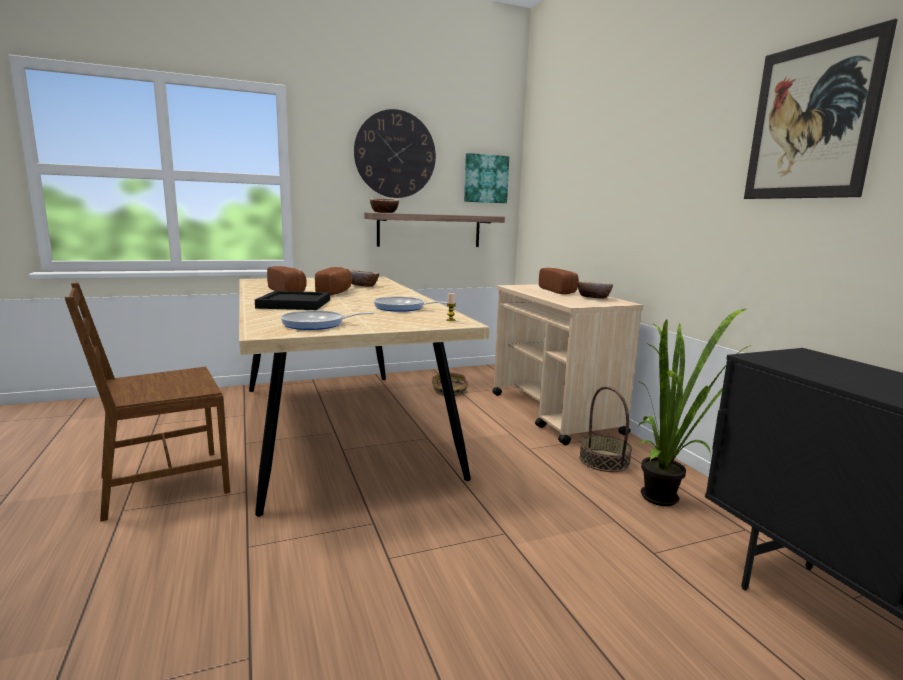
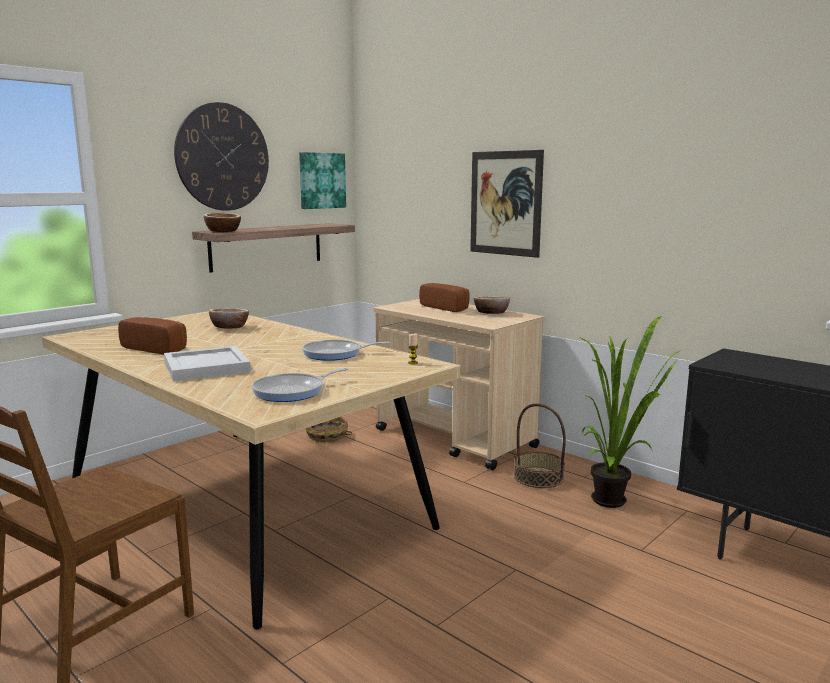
camera: 25 degrees left, 0 degrees up
black tray [255,291,330,310] -> white tray [164,346,251,381]
bread [315,267,352,296] -> none
picture [744,19,898,199] -> picture moved to [470,150,544,258]

